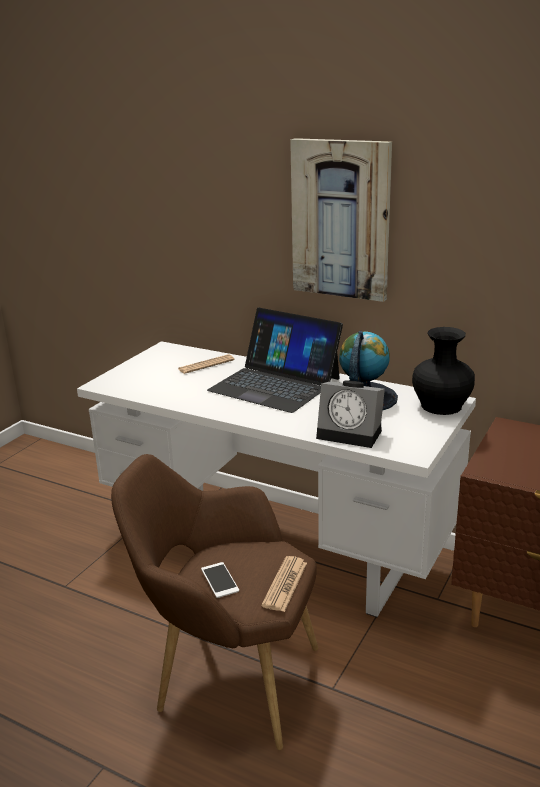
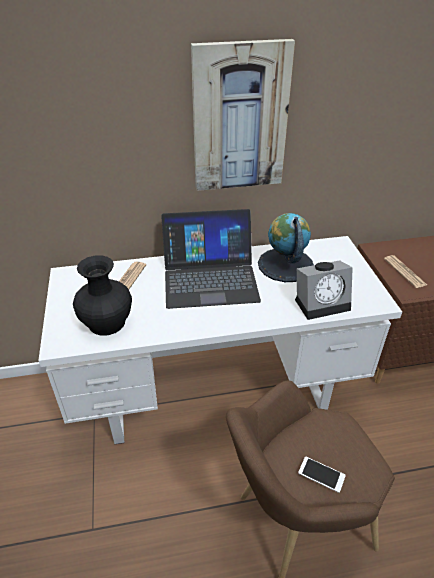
camera: 40 degrees left, 15 degrees up
newspaper [261,556,307,612] -> newspaper moved to [384,255,427,288]
black vase [412,327,475,415] -> black vase moved to [73,255,132,336]

